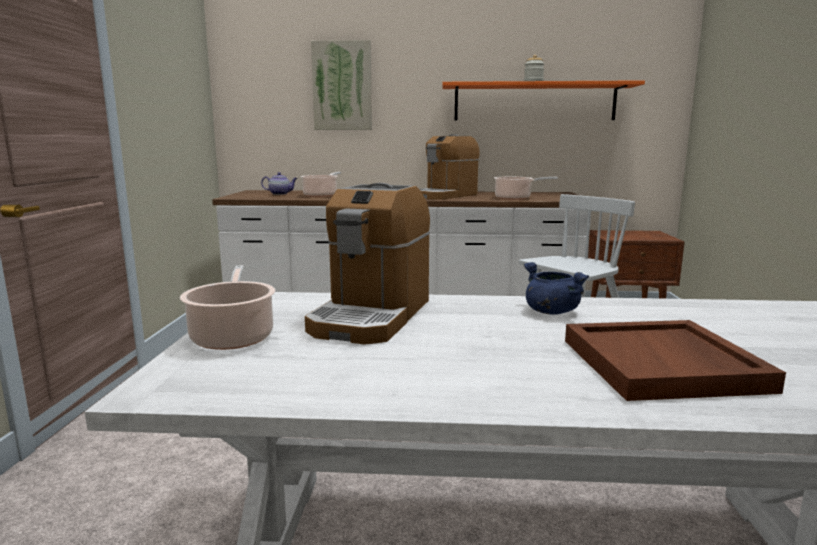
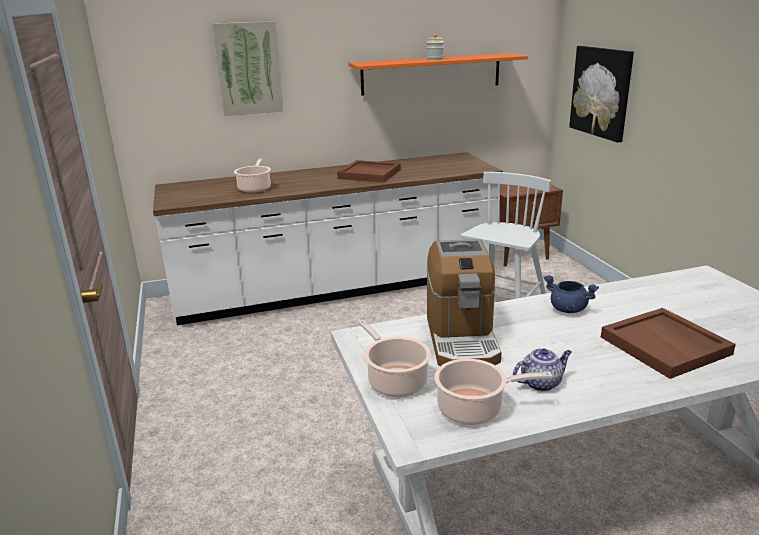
camera: 20 degrees left, 10 degrees up
teapot [261,172,297,195] -> teapot moved to [513,348,572,391]
coffee machine [420,134,480,200] -> brown tray [337,160,401,183]
cooking pot [494,177,558,200] -> cooking pot moved to [434,358,552,425]
none -> picture [569,46,634,143]

